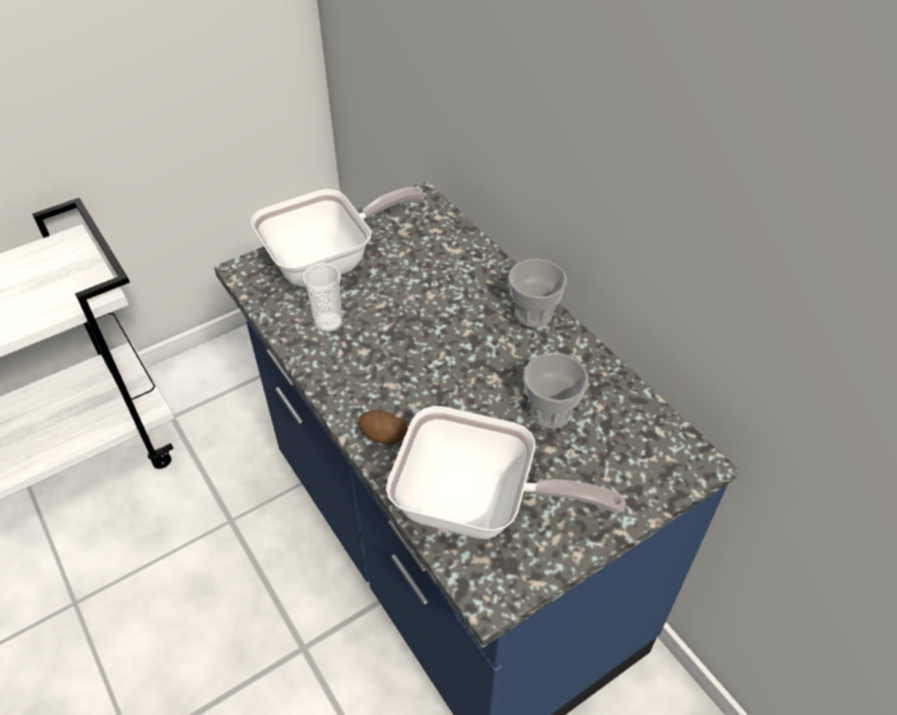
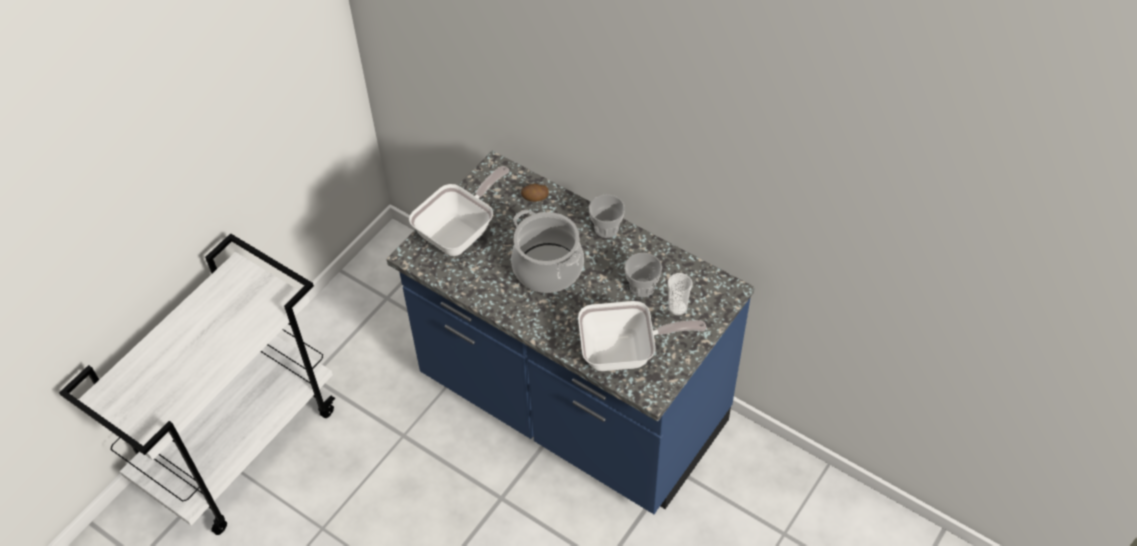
camera: 20 degrees left, 5 degrees up
cup [302,263,343,332] -> cup moved to [668,273,693,315]
potato [358,410,408,444] -> potato moved to [521,184,549,202]
none -> cooking pot [511,209,584,293]

